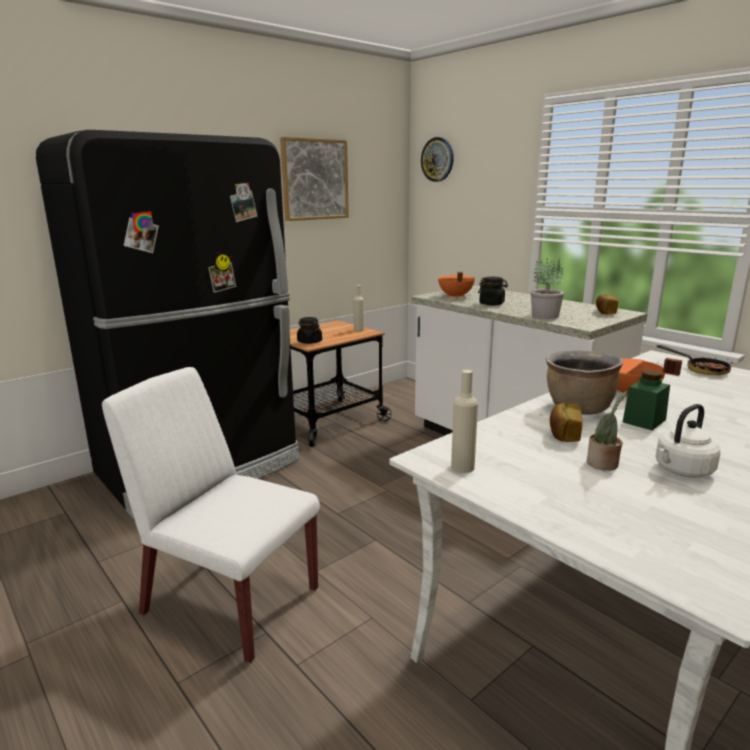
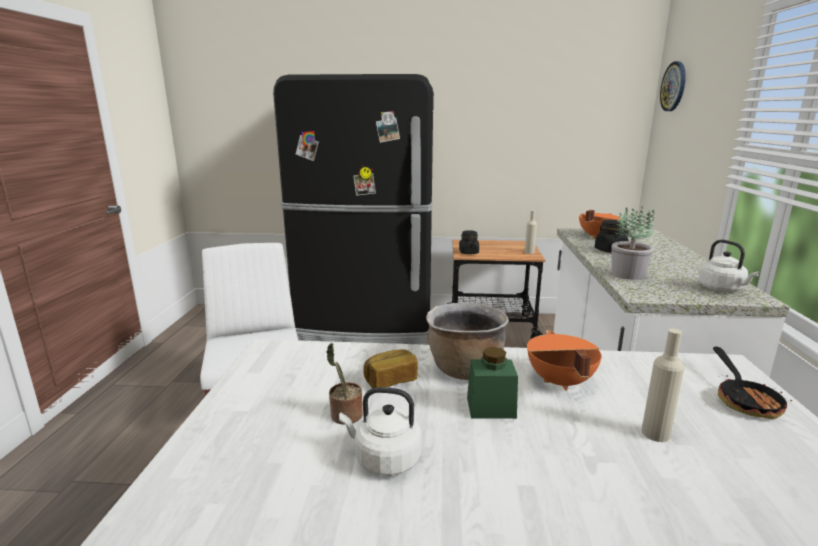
camera: 45 degrees right, 0 degrees up
picture [280,137,349,221] -> none
beige bottle [451,370,478,473] -> beige bottle moved to [642,329,684,442]
bread [596,294,618,314] -> white kettle [699,240,759,292]

